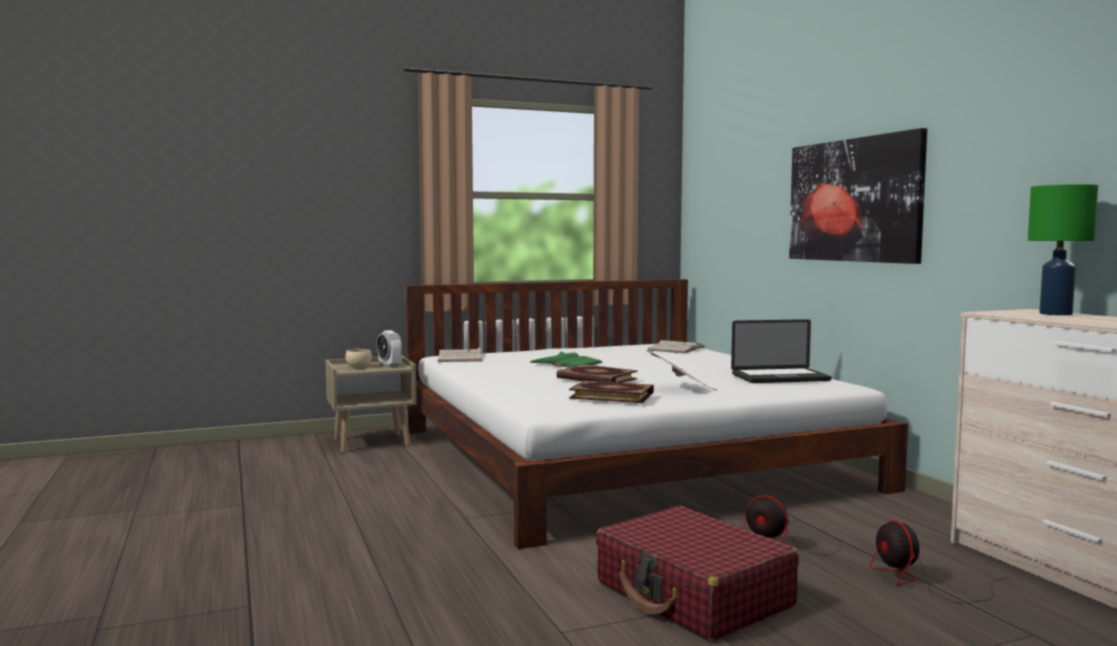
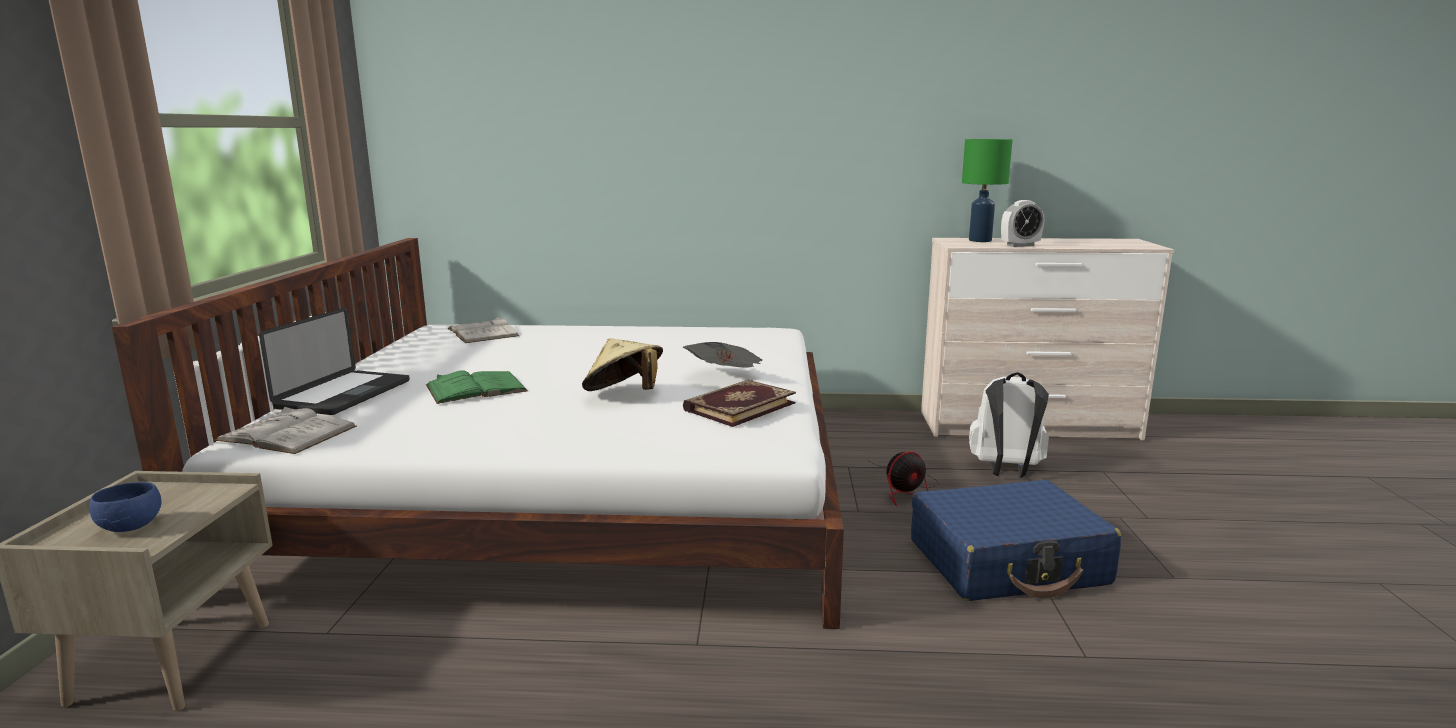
camera: 65 degrees left, 10 degrees up
beige bowl [345,349,372,368] -> blue bowl [89,482,161,532]
alarm clock [376,330,402,367] -> alarm clock moved to [1001,200,1044,247]
book [556,364,638,383] -> beige hat [582,338,663,391]
red suitcase [596,506,799,641] -> blue suitcase [911,480,1121,601]
laptop [731,319,832,383] -> laptop moved to [259,307,410,415]
picture [789,128,927,264] -> none
fan [869,520,1007,603] -> white backpack [969,372,1049,478]

